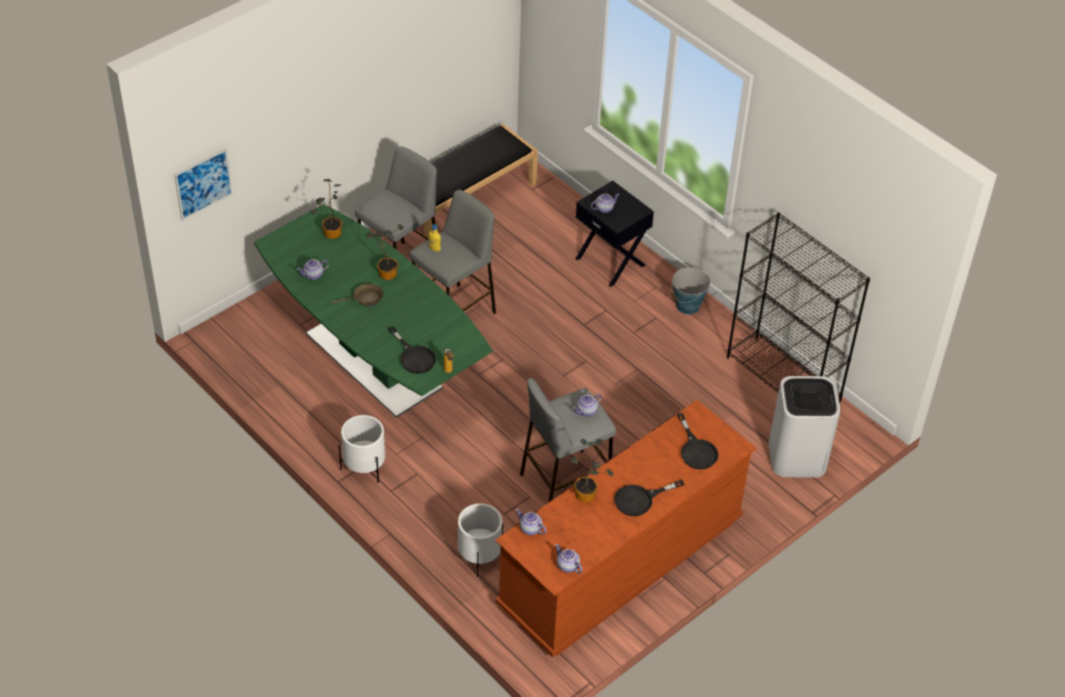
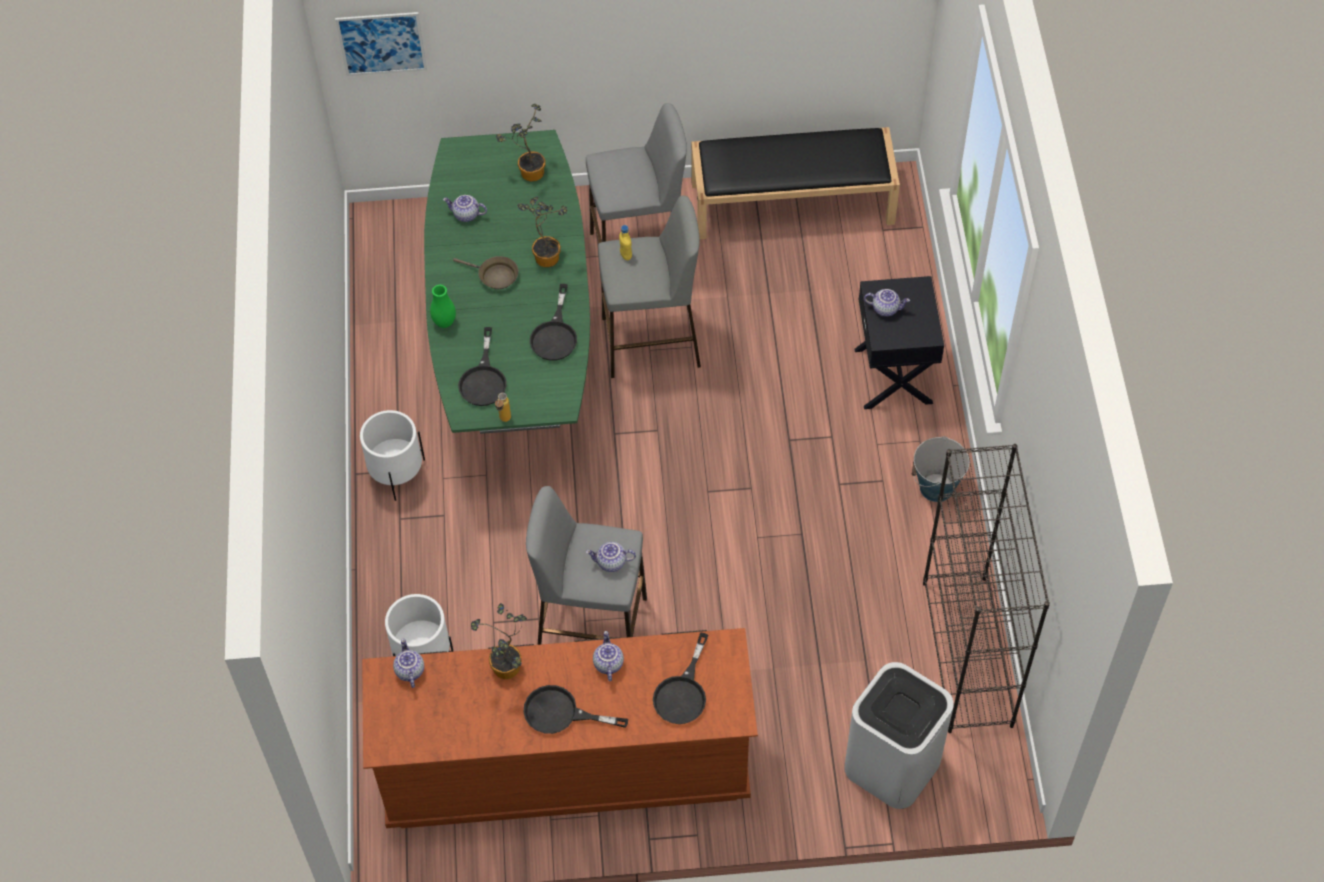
camera: 40 degrees right, 10 degrees up
teapot [555,544,582,573] -> teapot moved to [593,631,624,681]
none -> green vase [430,285,456,328]
none -> black frying pan [530,284,577,361]

